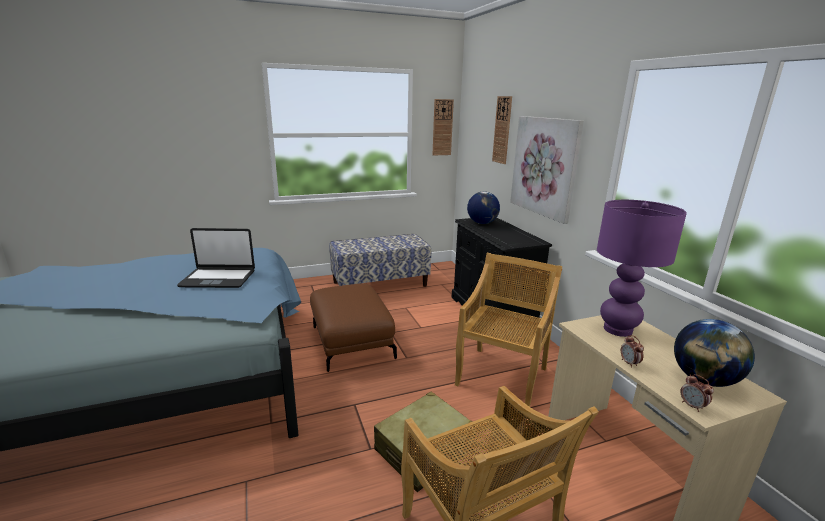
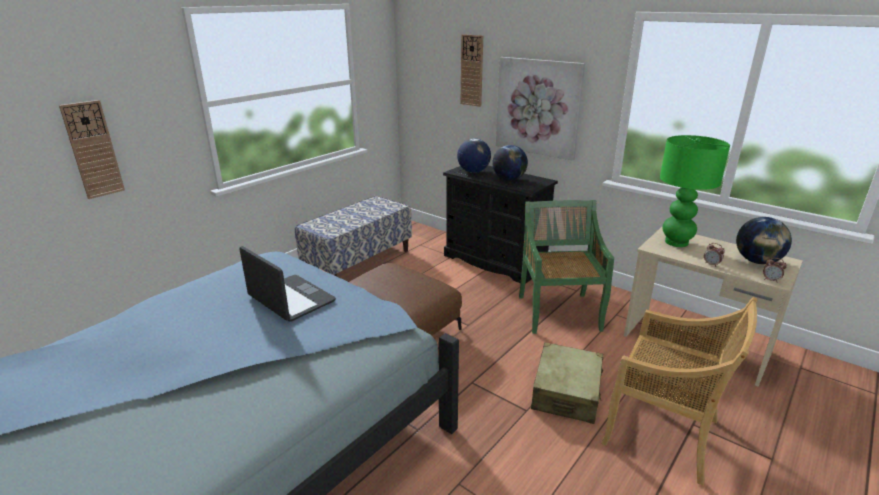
camera: 30 degrees left, 5 degrees up
laptop [177,228,255,288] -> laptop turned 105 degrees counterclockwise [240,246,336,322]
wall clock [432,99,454,155] -> wall clock moved to [59,100,125,199]
beige chair [455,253,562,407] -> green chair [519,200,614,334]
purple table lamp [597,200,687,337] -> green table lamp [660,135,730,247]
none -> globe [492,145,528,181]

